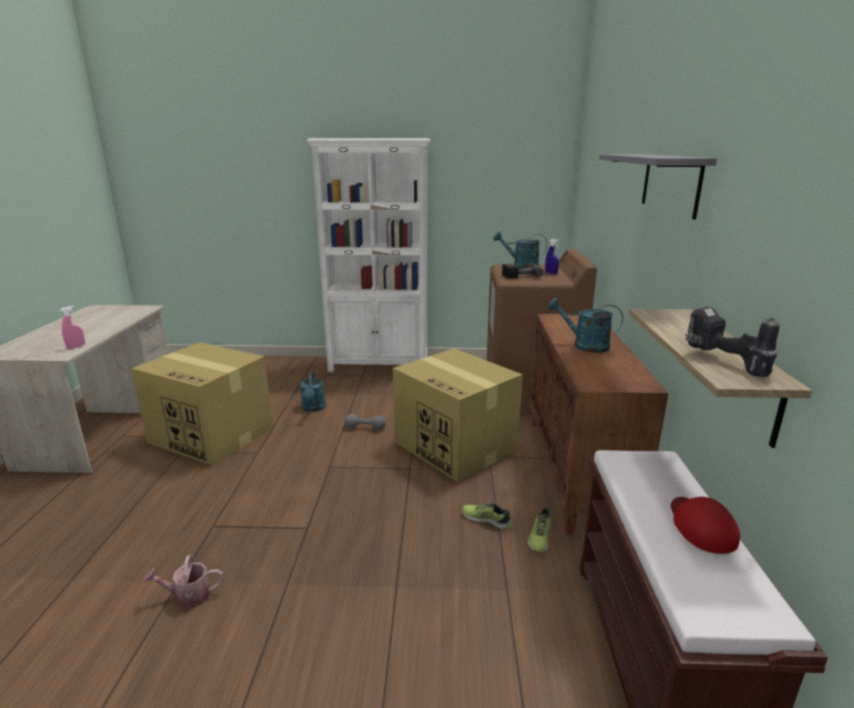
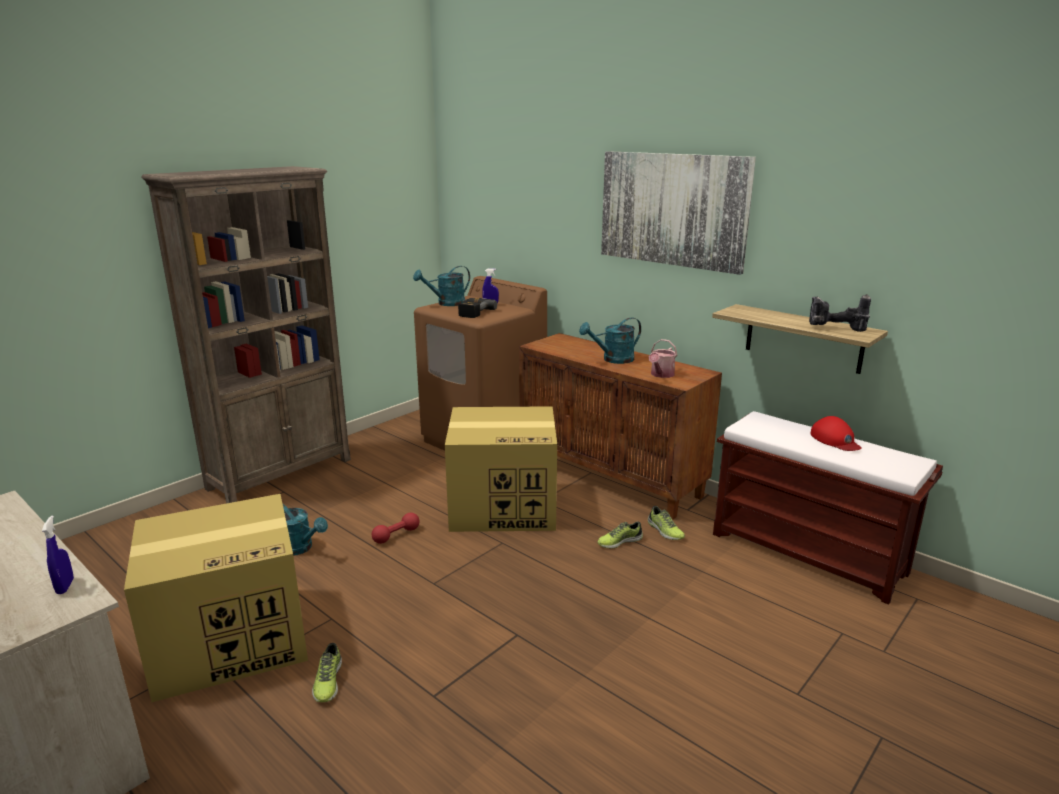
camera: 50 degrees left, 0 degrees up
pink spray bottle [60,306,85,349] -> blue spray bottle [42,516,74,594]
watering can [143,555,223,608] -> watering can moved to [648,339,677,378]
white bookcase [307,138,431,372] -> brown bookcase [141,166,351,503]
grey dumbbell [344,414,386,430] -> red dumbbell [372,513,420,544]
grey shelf [599,154,717,220] -> picture [601,151,756,275]
red cap [670,497,740,554] -> red cap turned 150 degrees counterclockwise [810,416,862,451]
none -> shoe [312,643,342,702]

